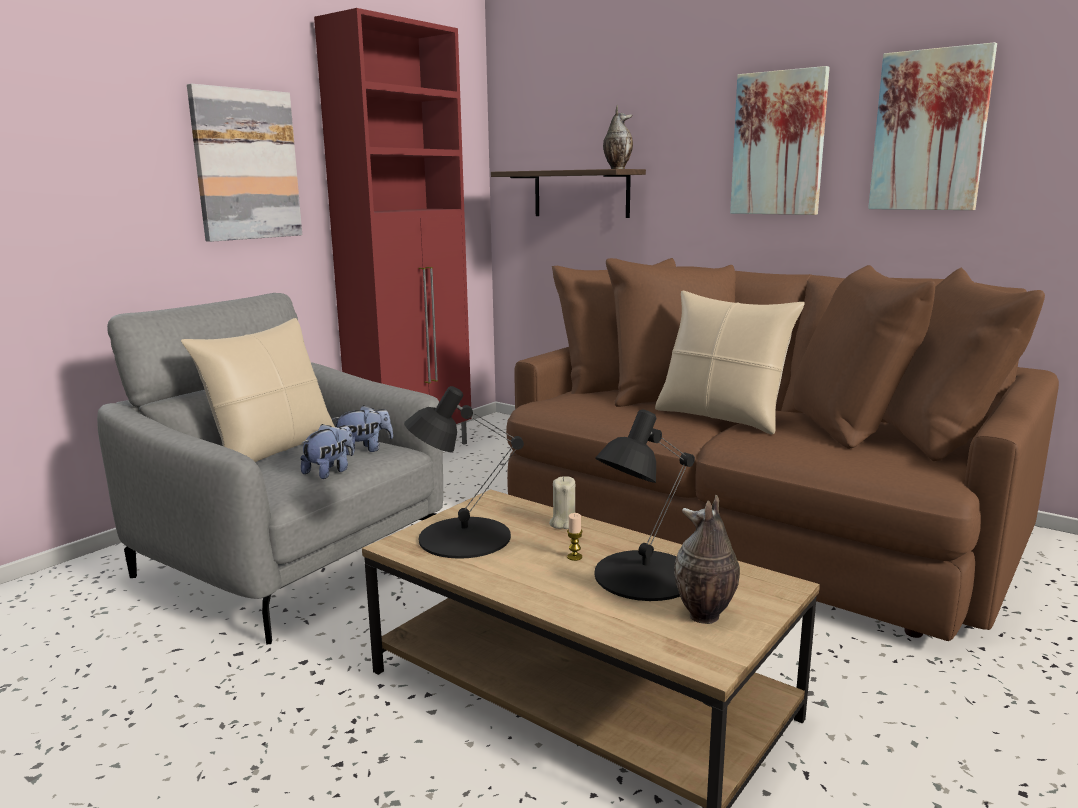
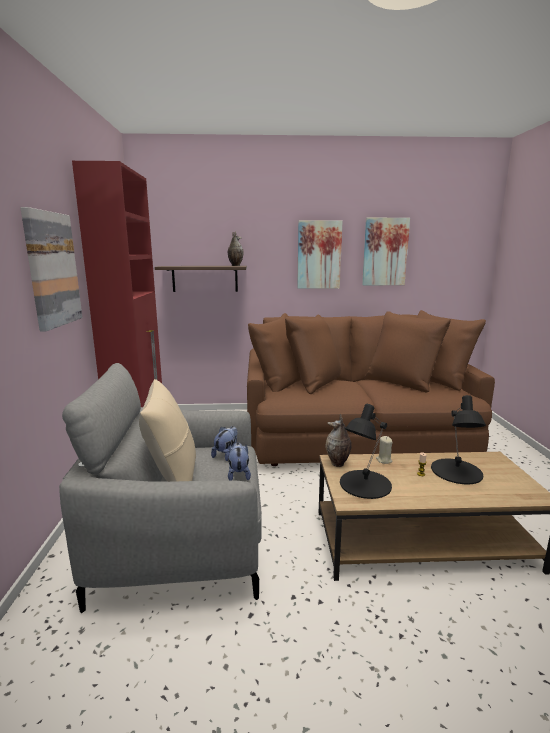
camera: 40 degrees left, 0 degrees up
beige pillow [655,291,805,434] -> none
vase [674,495,740,624] -> vase moved to [326,414,352,467]

